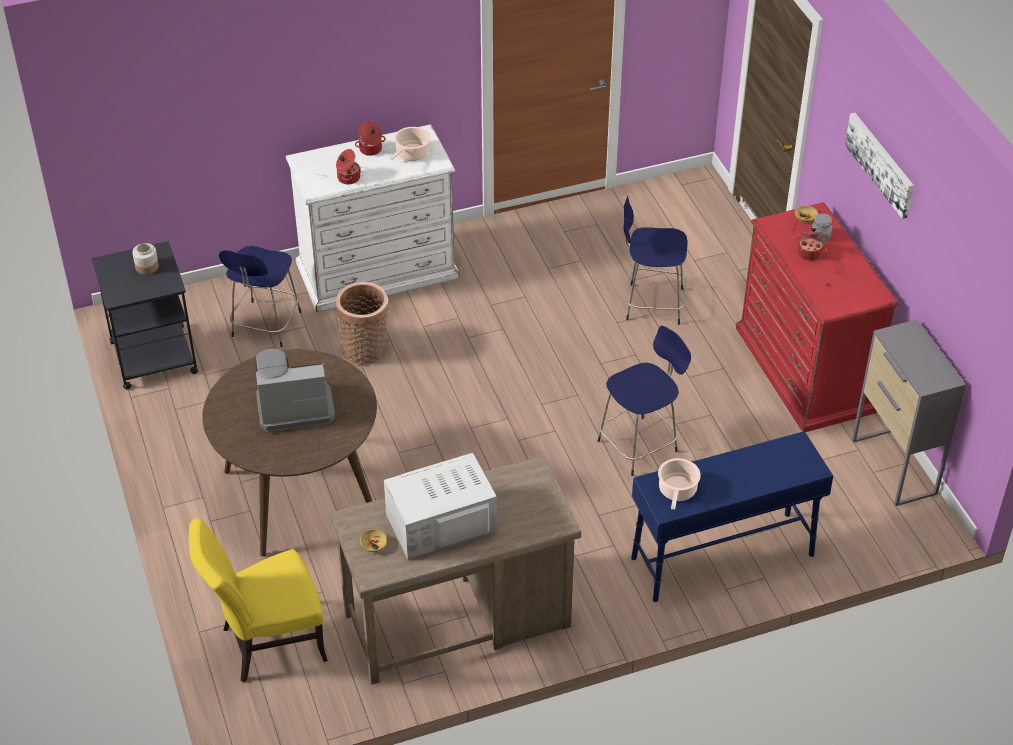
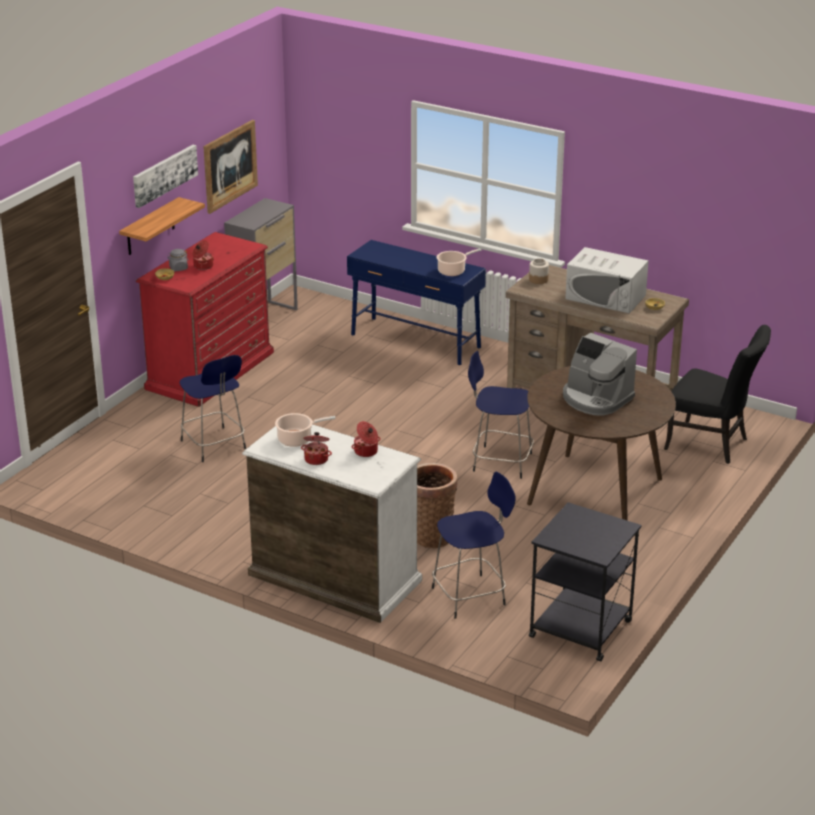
camera: 130 degrees left, 15 degrees down
jar [132,243,159,275] -> jar moved to [529,258,549,284]
yellow chair [189,518,328,683] -> black chair [664,325,771,464]
blue stool [598,325,691,476] -> blue stool moved to [468,351,534,479]
none -> shelf [119,197,205,255]
none -> picture [203,120,258,214]

